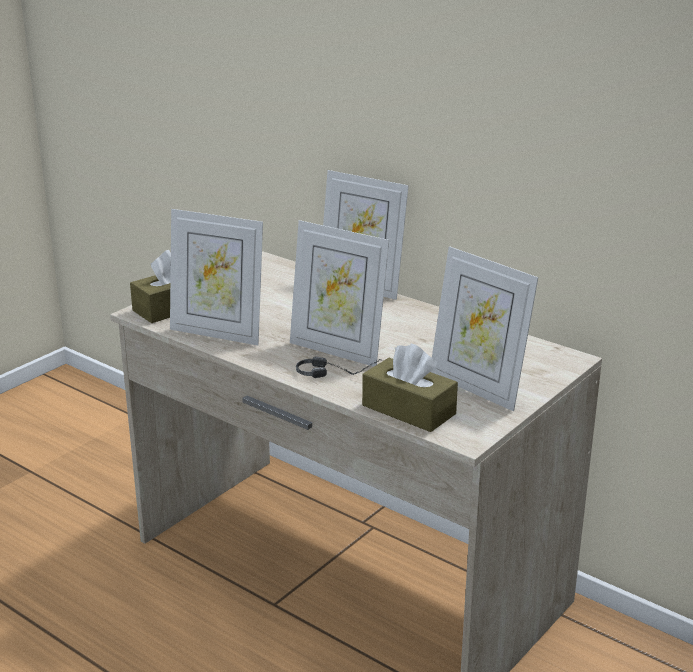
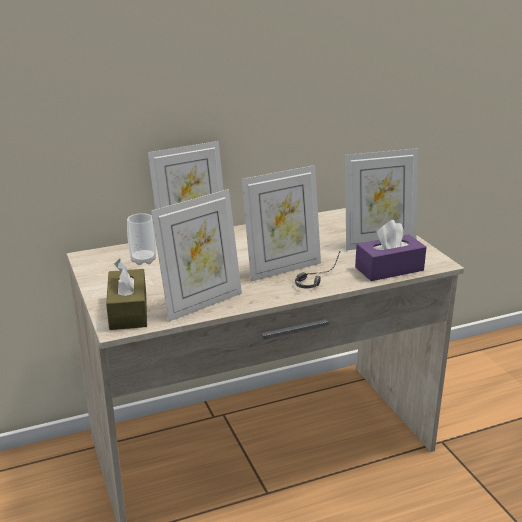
camera: 60 degrees left, 0 degrees up
brown tissue box [362,344,458,432] -> purple tissue box [355,220,427,281]
none -> cup [127,213,156,265]

